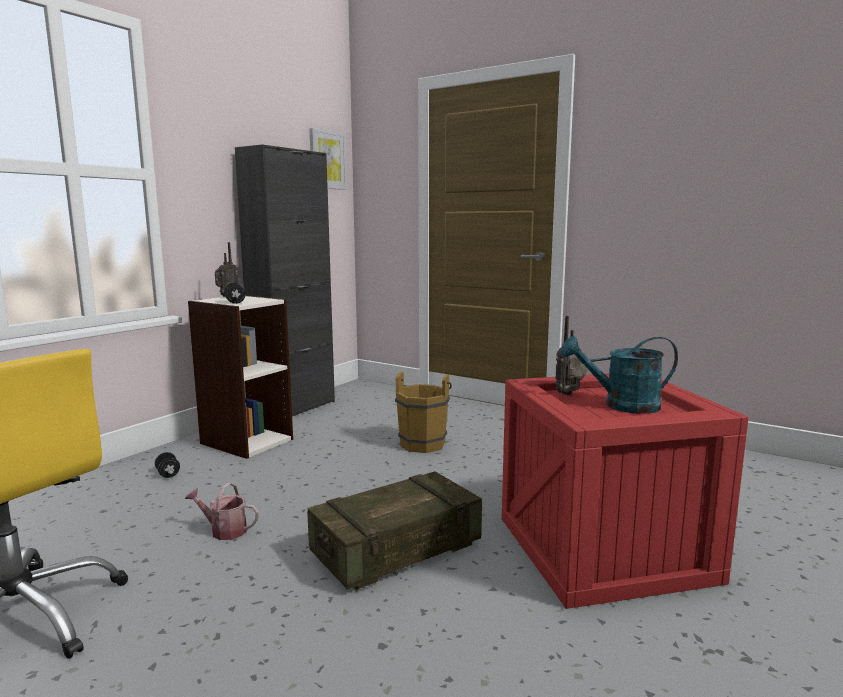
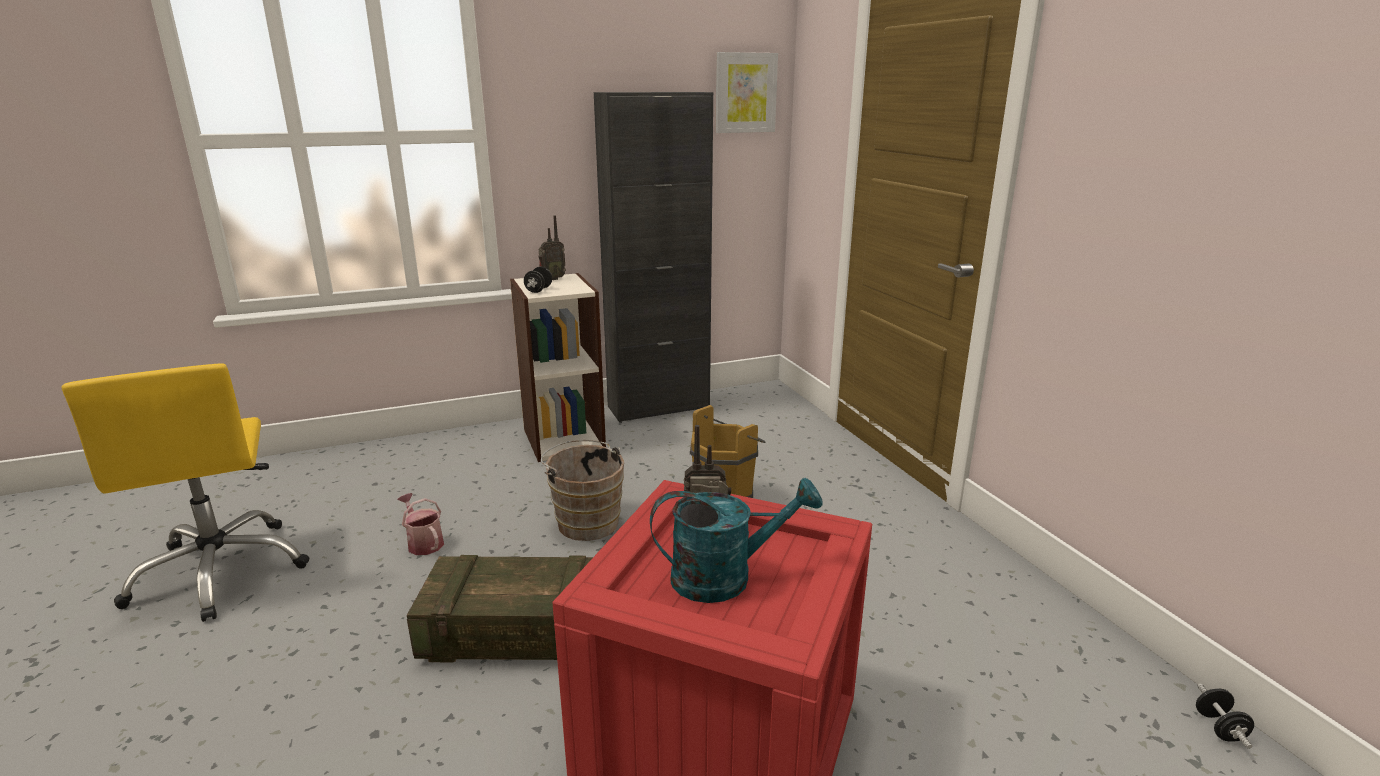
camera: 35 degrees right, 10 degrees up
black dumbbell [155,452,180,478] -> black dumbbell moved to [1196,684,1254,749]
turquoise watering can [561,336,678,414] -> turquoise watering can turned 135 degrees clockwise [650,478,823,603]
none -> brown bucket [541,440,624,541]

